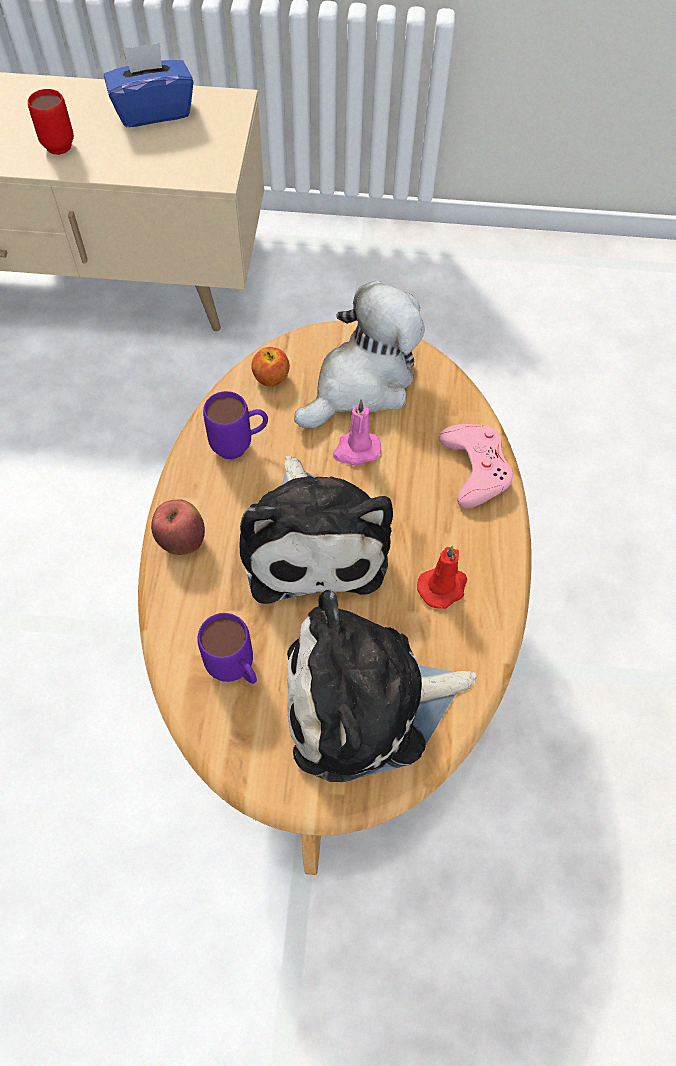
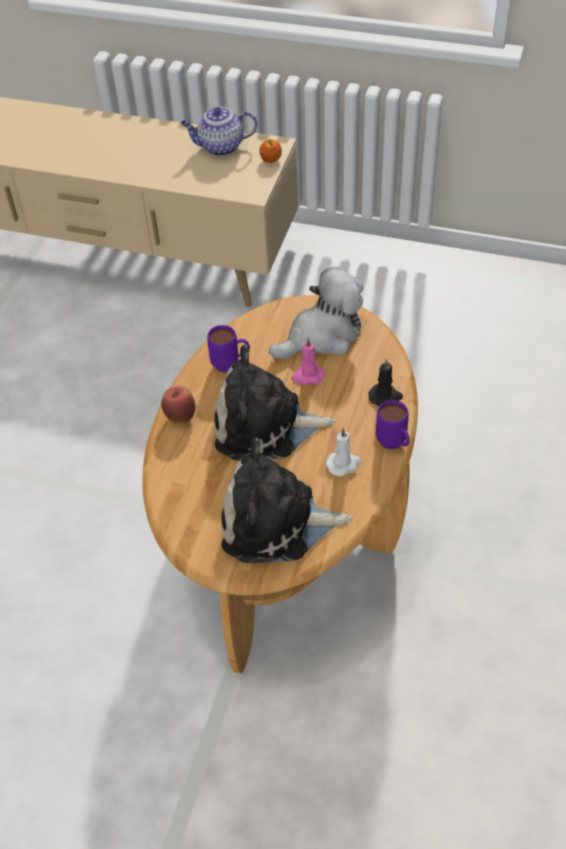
camera: 15 degrees right, 10 degrees down
red mug [28,89,74,155] -> none
blue tissue box [104,43,193,127] -> teapot [181,107,257,156]
purple mug [198,613,257,684] -> purple mug moved to [376,400,410,449]
plush toy [239,456,393,604] -> plush toy turned 90 degrees clockwise [214,345,335,461]
apple [251,347,290,386] -> apple moved to [259,139,282,163]
red candle [417,545,467,609] -> white candle [326,427,361,476]
pink game controller [439,424,513,508] -> black candle [369,358,403,406]

